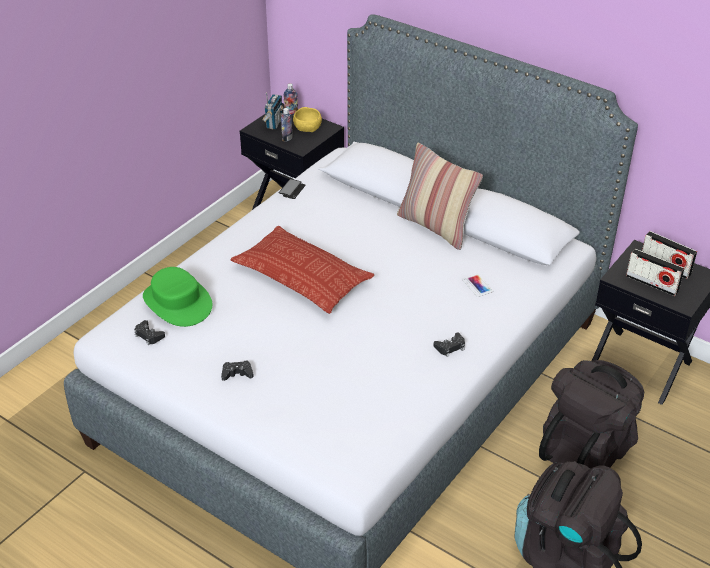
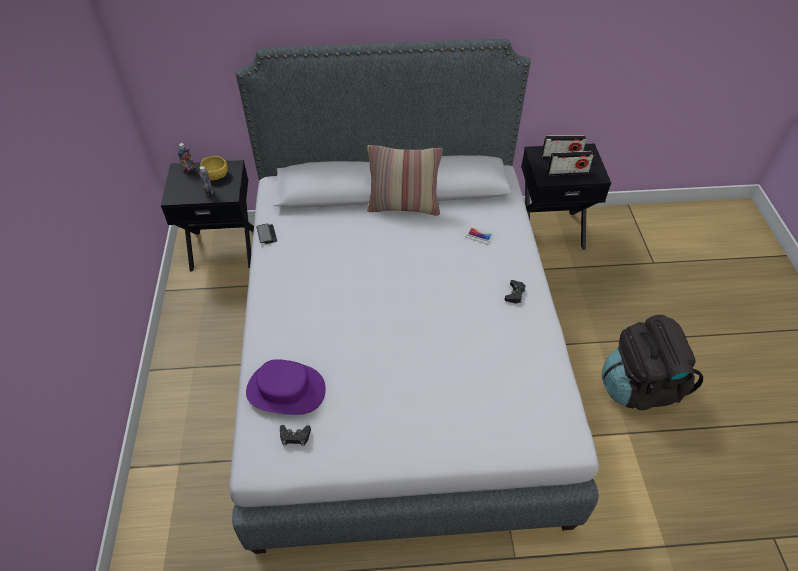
camera: 40 degrees left, 10 degrees up
green hat [143,267,212,327] -> purple hat [246,359,326,415]
black game controller [221,360,254,381] -> none
pillow [230,226,374,314] -> none
radio [262,92,284,130] -> none
black backpack [539,360,644,469] -> none

